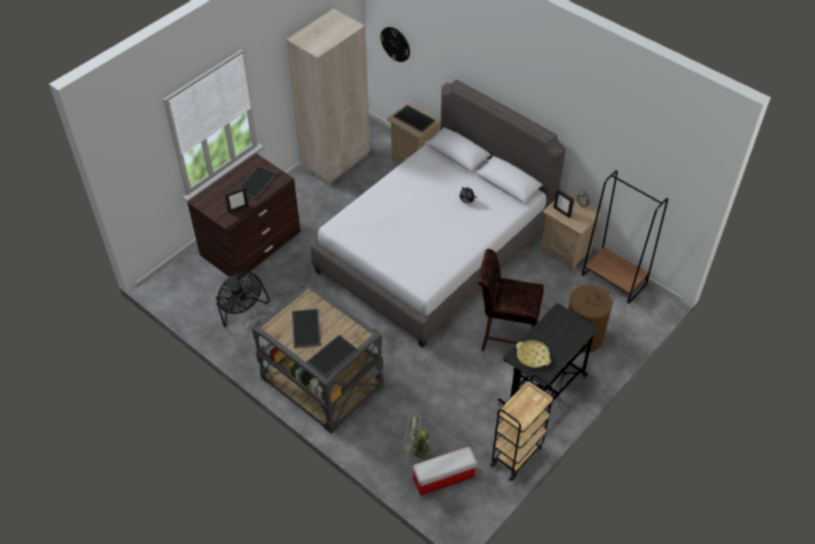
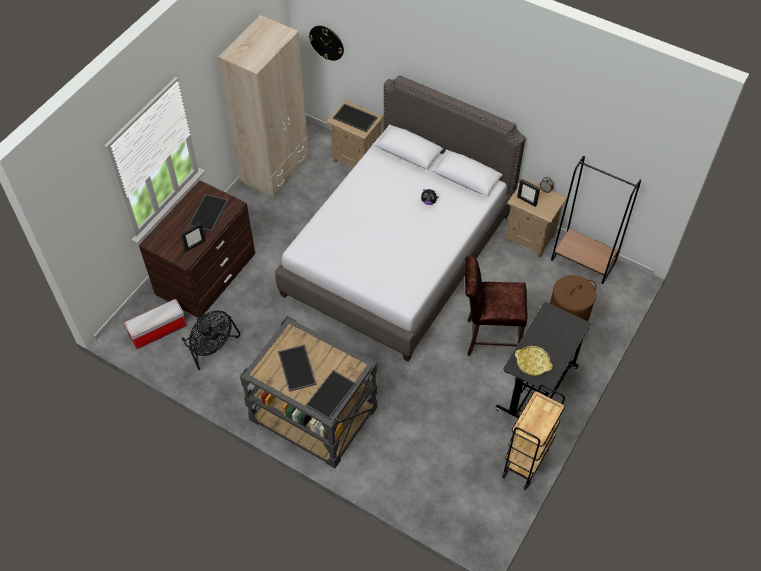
camera: 10 degrees left, 5 degrees up
green fan [404,414,436,463] -> none
storage box [413,446,477,496] -> storage box moved to [124,299,187,349]

